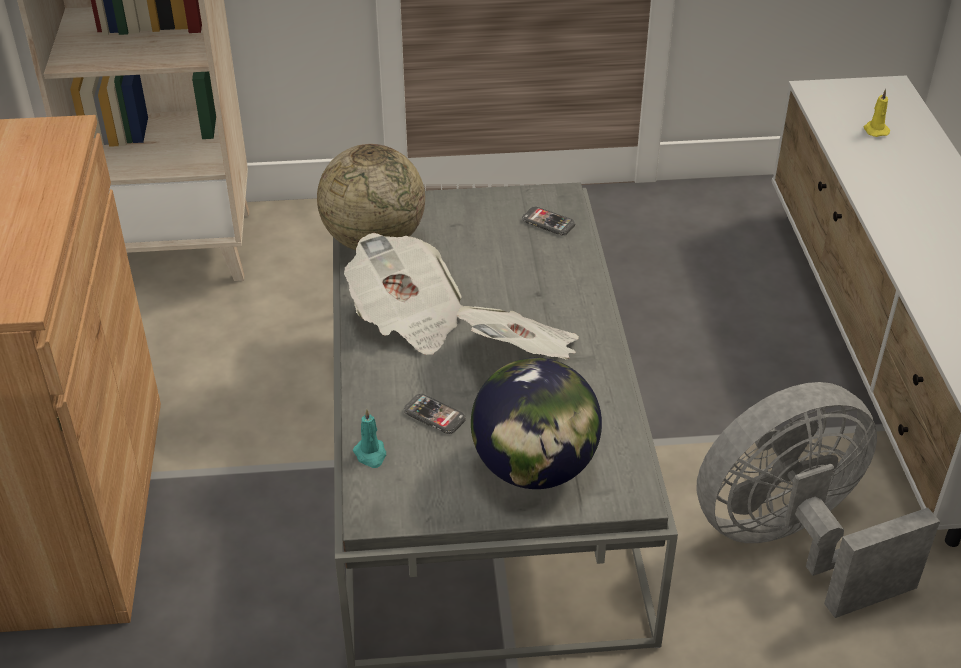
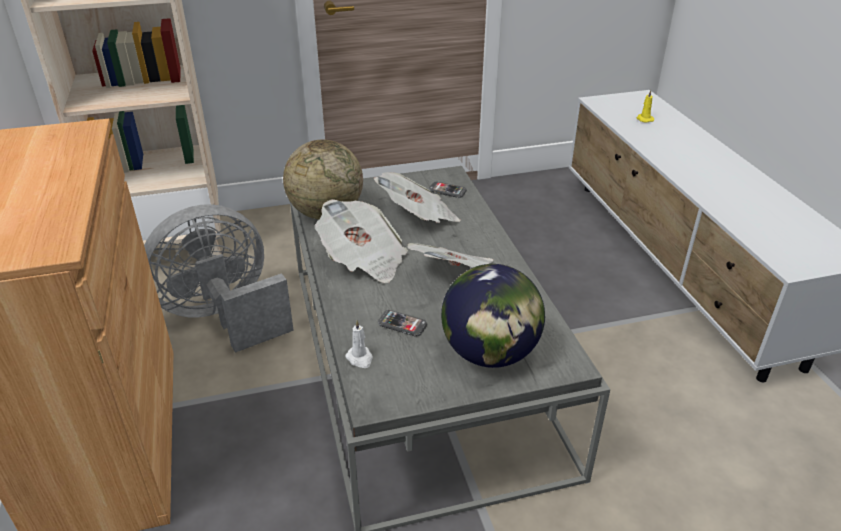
camera: 10 degrees left, 5 degrees down
turquoise candle [353,409,386,468] -> white candle [345,320,373,368]
grey fan [696,382,940,618] -> grey fan moved to [144,204,294,353]
none -> newspaper [374,172,461,223]

